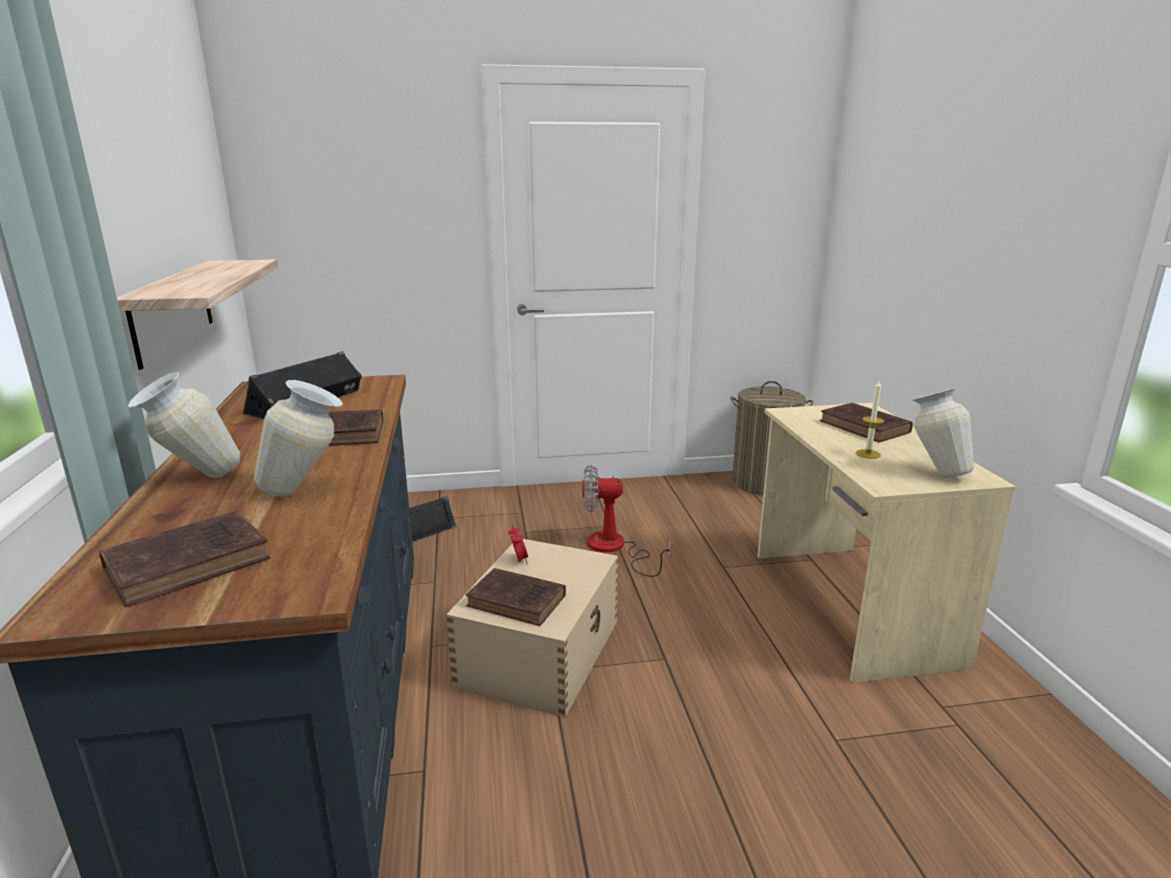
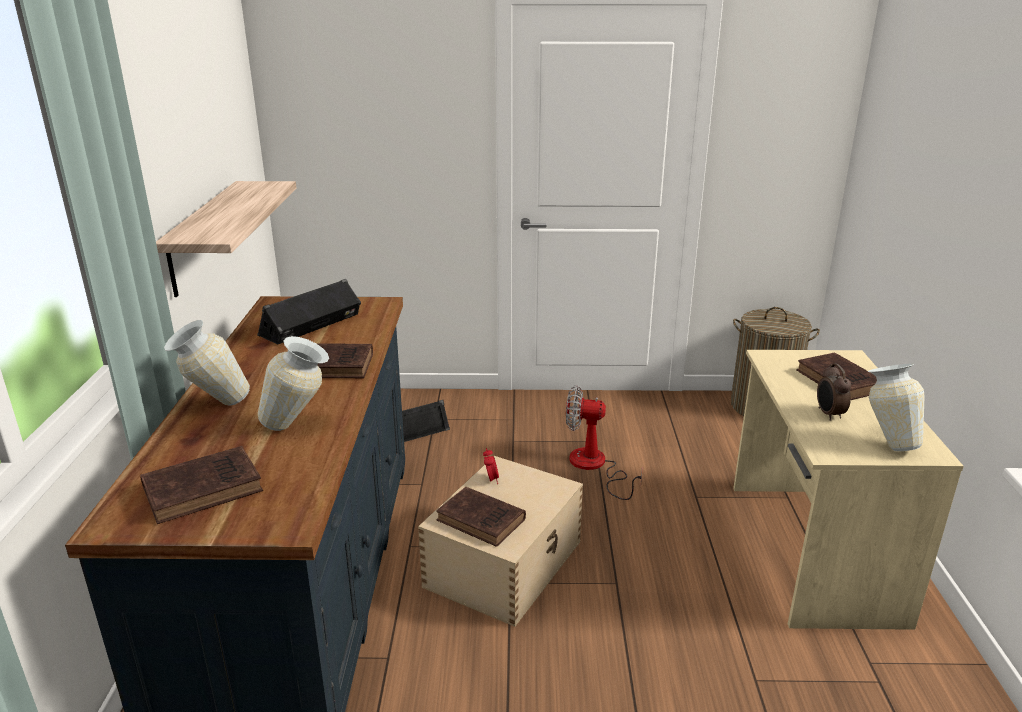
camera: 10 degrees right, 5 degrees up
candle [856,381,884,459] -> alarm clock [817,363,851,421]

